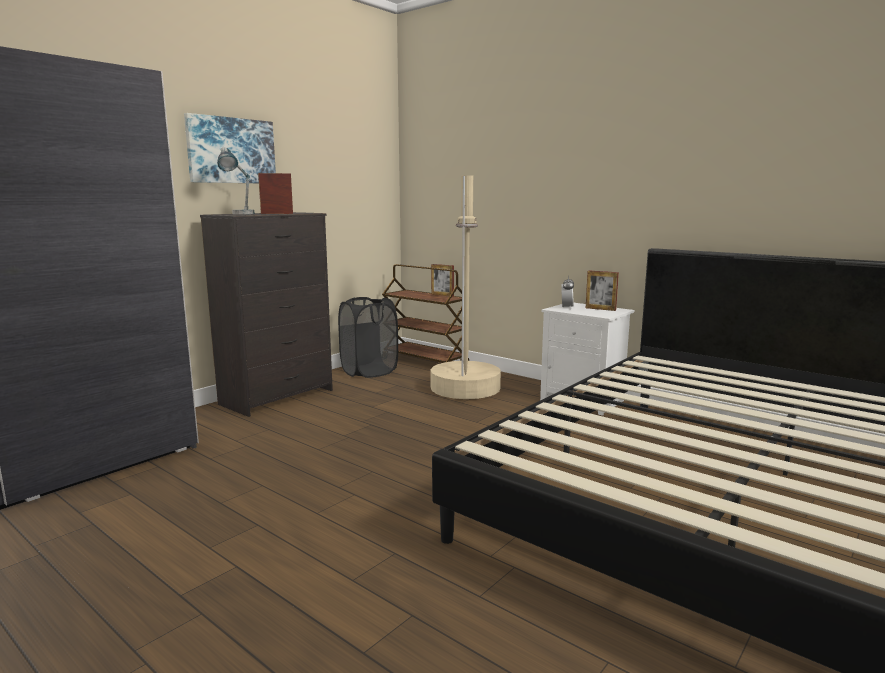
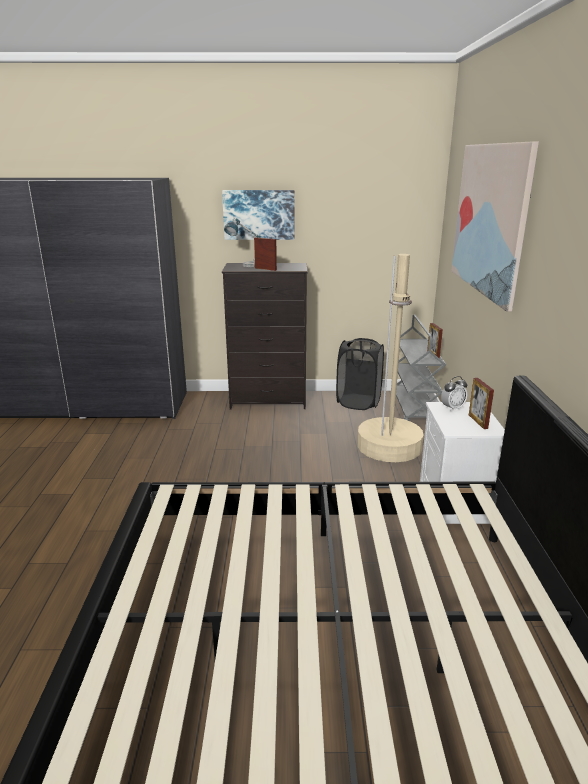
camera: 50 degrees right, 10 degrees up
brown cart [382,264,469,364] -> grey cart [396,315,446,421]
none -> picture [451,141,539,311]

